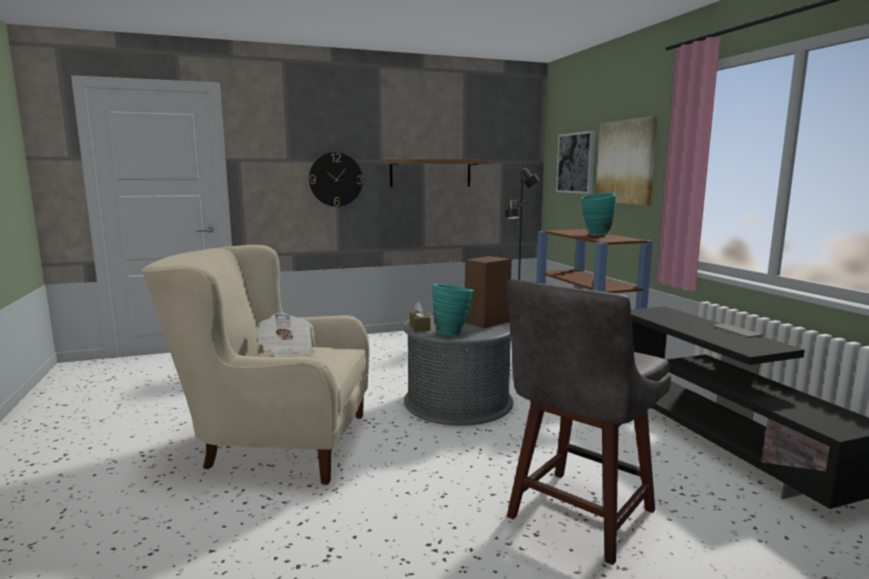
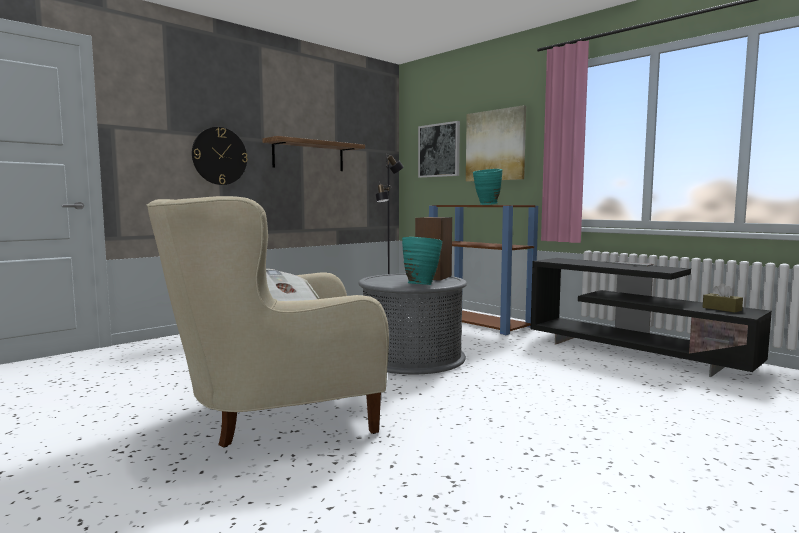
camera: 25 degrees left, 5 degrees down
brown tissue box [410,302,430,332] -> brown tissue box moved to [703,283,743,313]
grey stool [506,279,671,565] -> none

